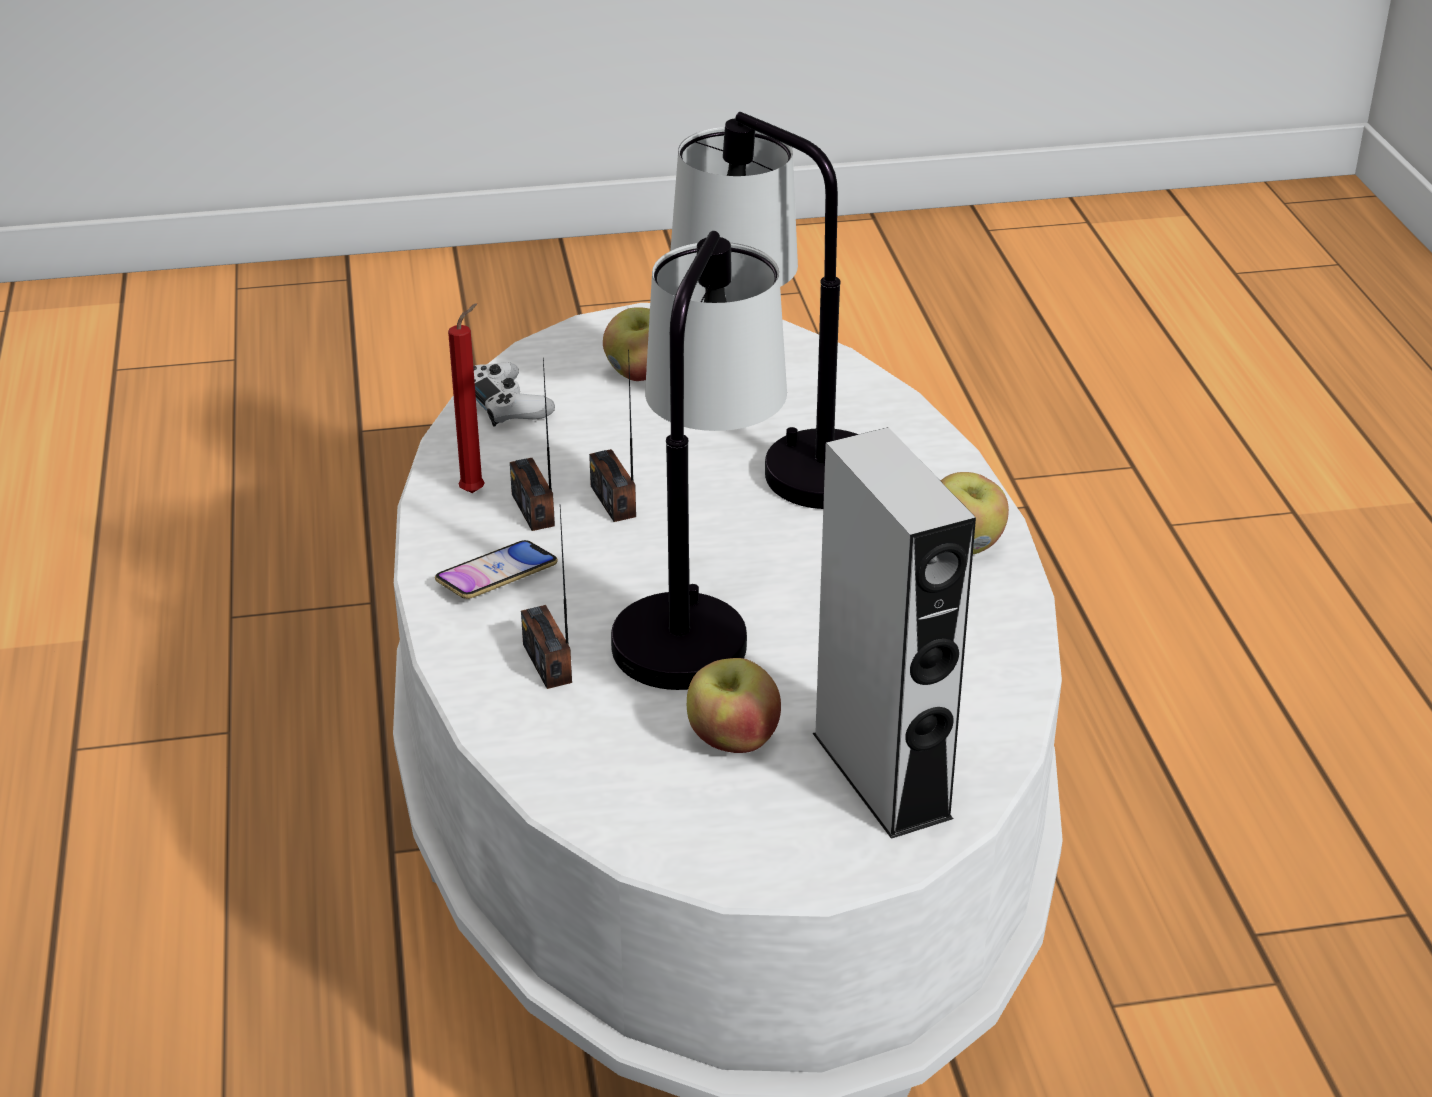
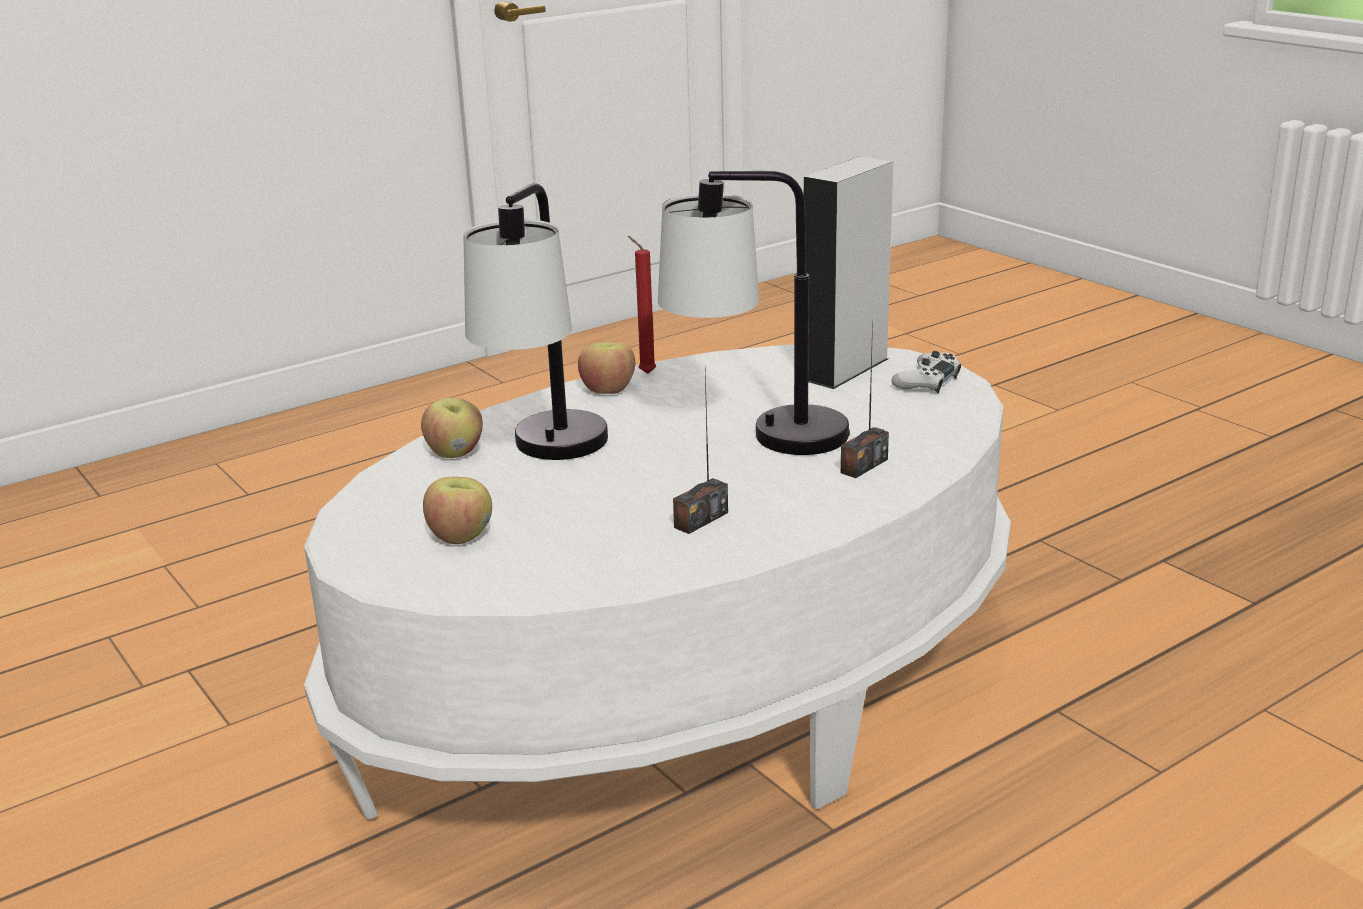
camera: 115 degrees left, 10 degrees down
phone [435,540,558,599] -> none
red candle [448,303,485,493] -> red candle moved to [628,236,656,374]
white game controller [473,362,555,427] -> white game controller moved to [891,351,961,393]
radio [589,349,636,522] -> none
apple [687,658,781,753] -> apple moved to [421,398,483,458]

